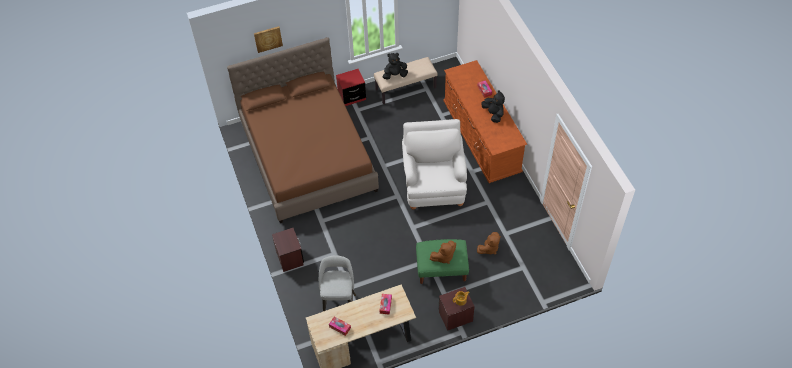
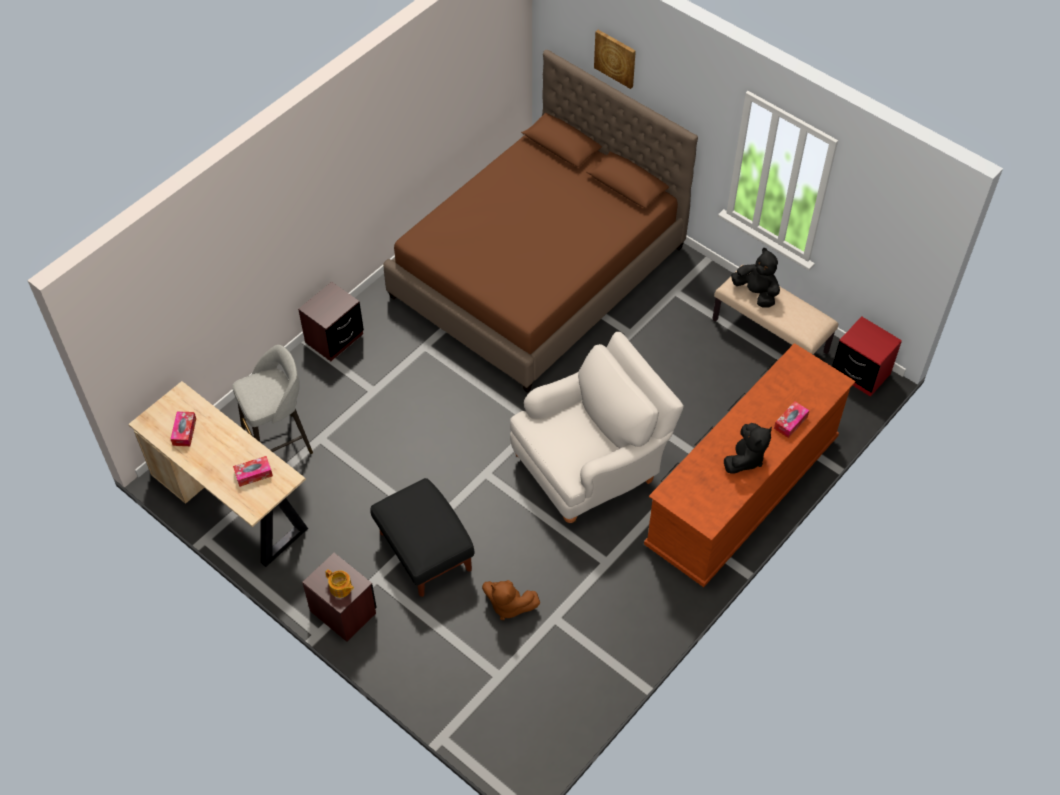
camera: 60 degrees right, 0 degrees up
red nightstand [336,69,366,106] -> red nightstand moved to [832,316,902,397]
green ottoman [416,239,469,284] -> black ottoman [370,478,474,597]
brown plush toy [430,240,456,264] -> none

